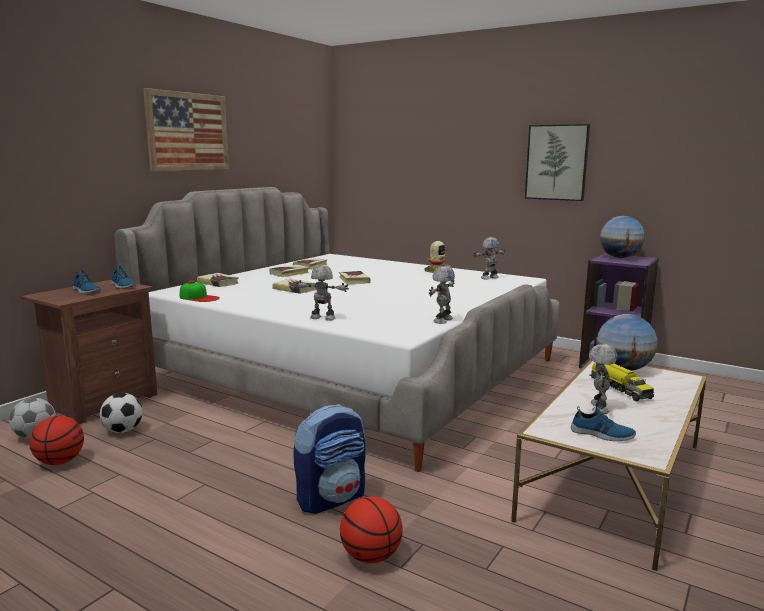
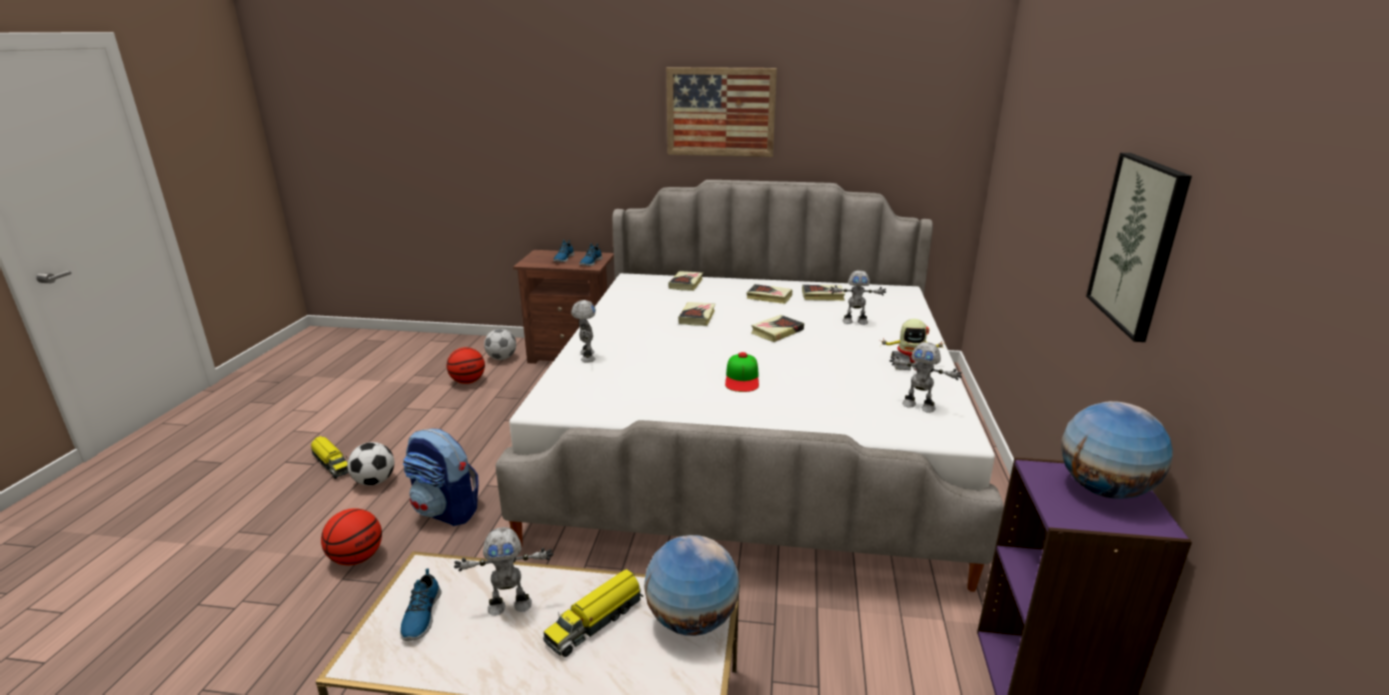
camera: 65 degrees right, 10 degrees up
football [100,393,143,433] -> football moved to [347,442,394,486]
cap [180,280,220,302] -> cap moved to [725,352,759,392]
toy robot [429,266,455,324] -> toy robot moved to [830,270,886,325]
none -> toy truck [311,436,349,479]

